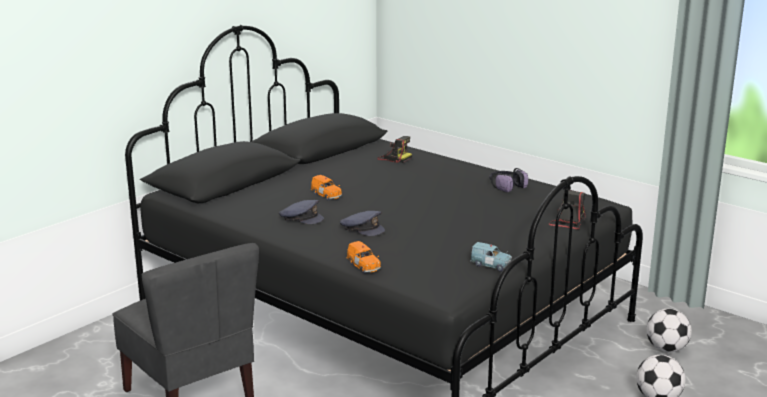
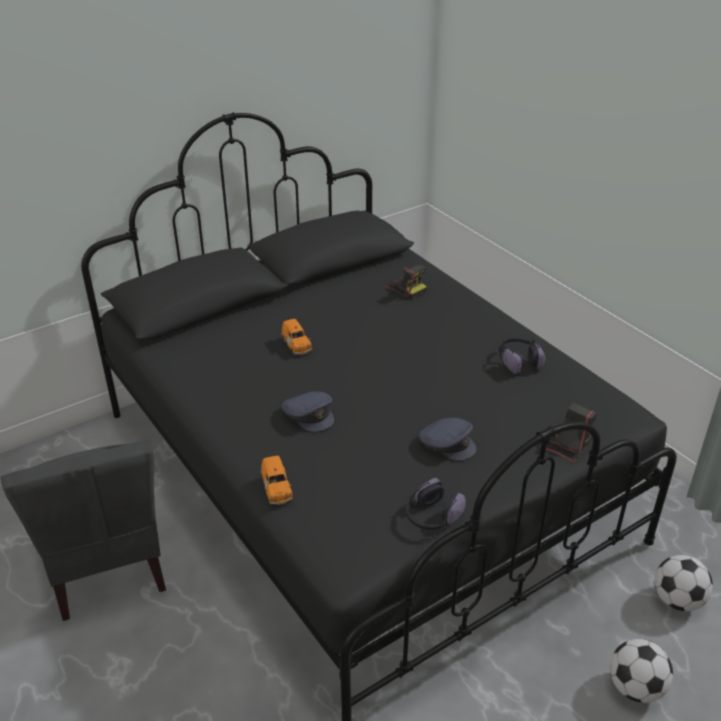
camera: 15 degrees right, 15 degrees up
grey cap [279,200,324,224] -> grey cap moved to [419,418,476,461]
blue toy car [470,242,512,272] -> headphones [406,478,466,530]

